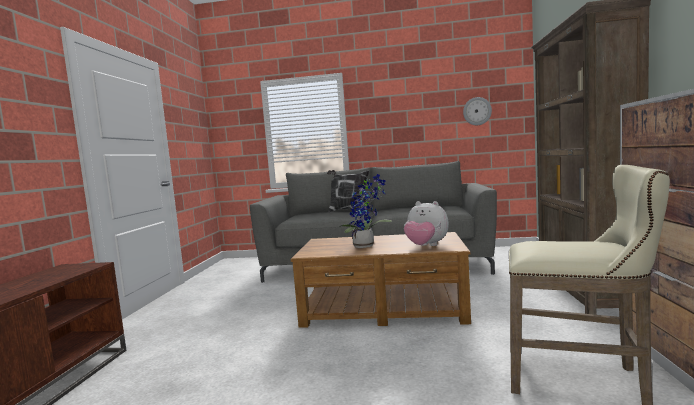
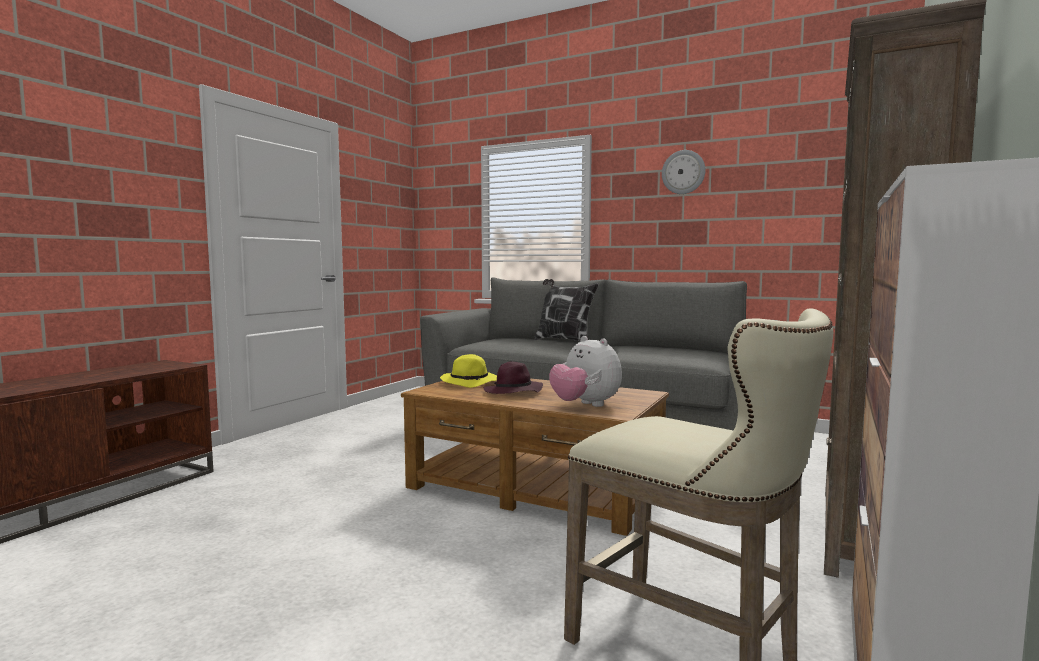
camera: 20 degrees right, 0 degrees up
potted plant [339,174,392,248] -> purple hat [483,361,543,394]
wall clock [463,97,492,125] -> wall clock moved to [662,150,705,194]
none -> yellow hat [440,354,497,388]

